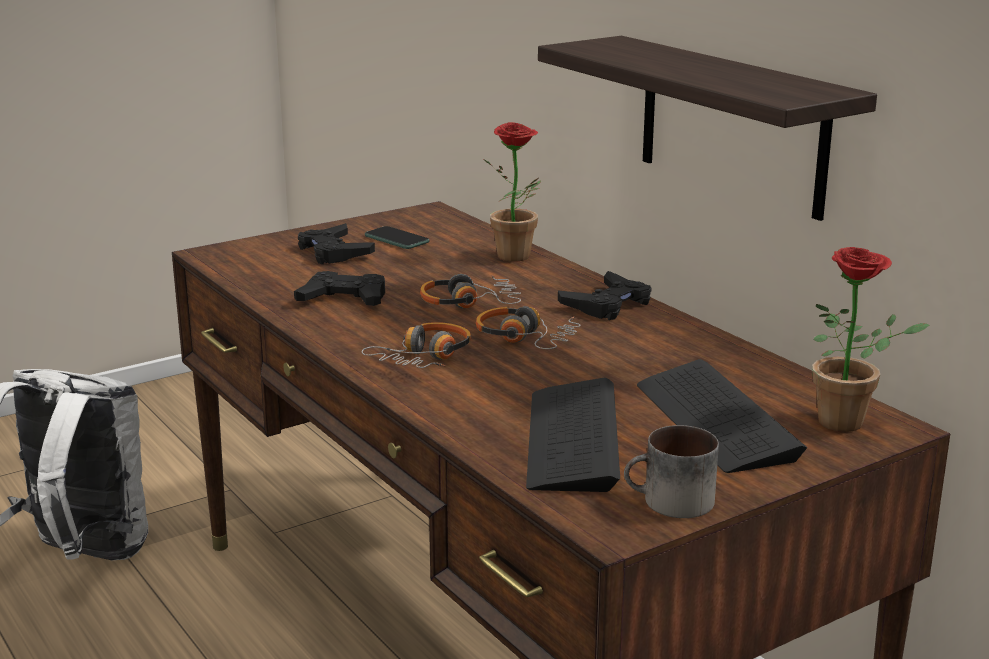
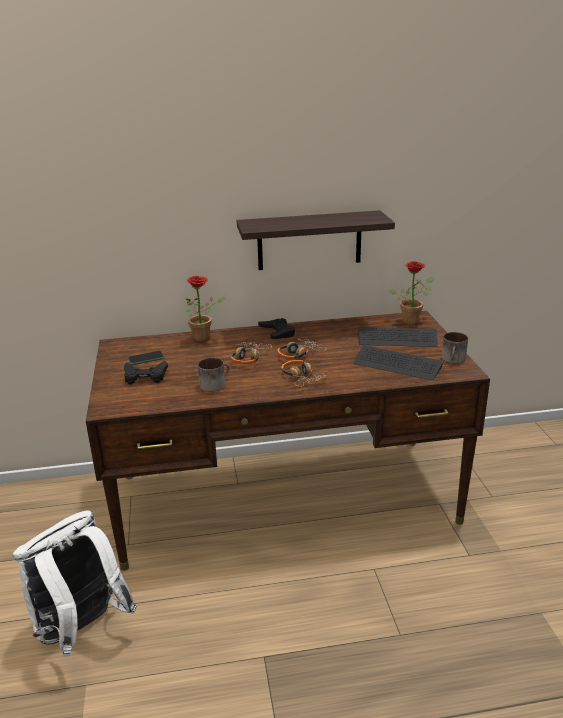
camera: 65 degrees left, 5 degrees up
black game controller [294,271,385,306] -> mug [198,358,229,392]

